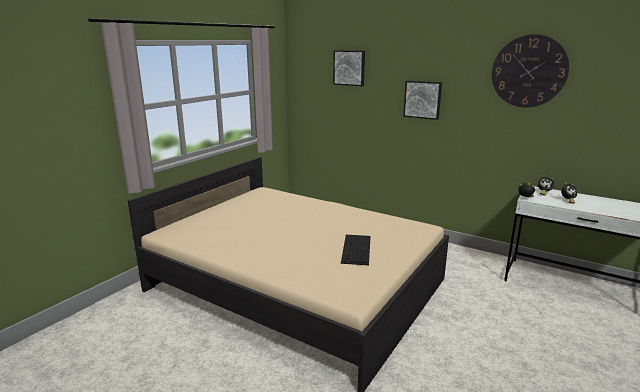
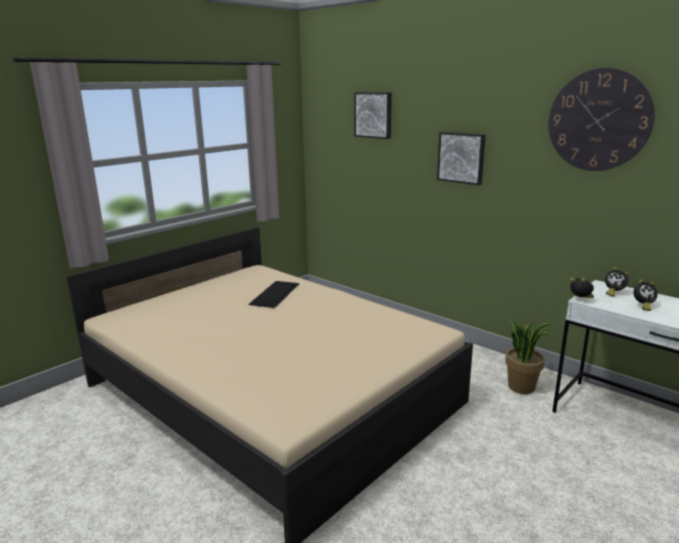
camera: 10 degrees right, 0 degrees up
keyboard [341,235,371,265] -> keyboard moved to [248,281,300,308]
none -> potted plant [505,319,554,394]

